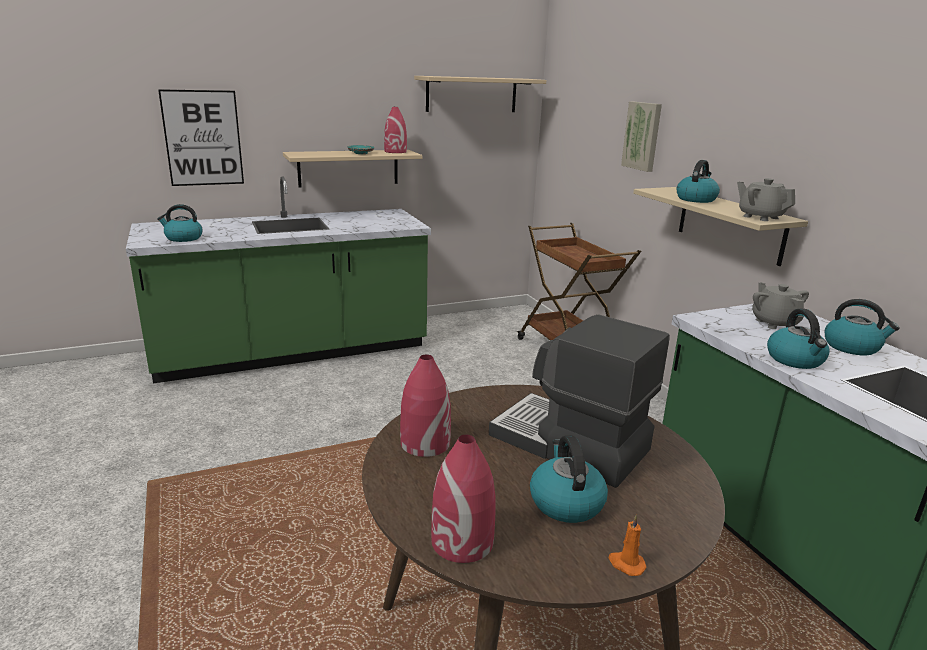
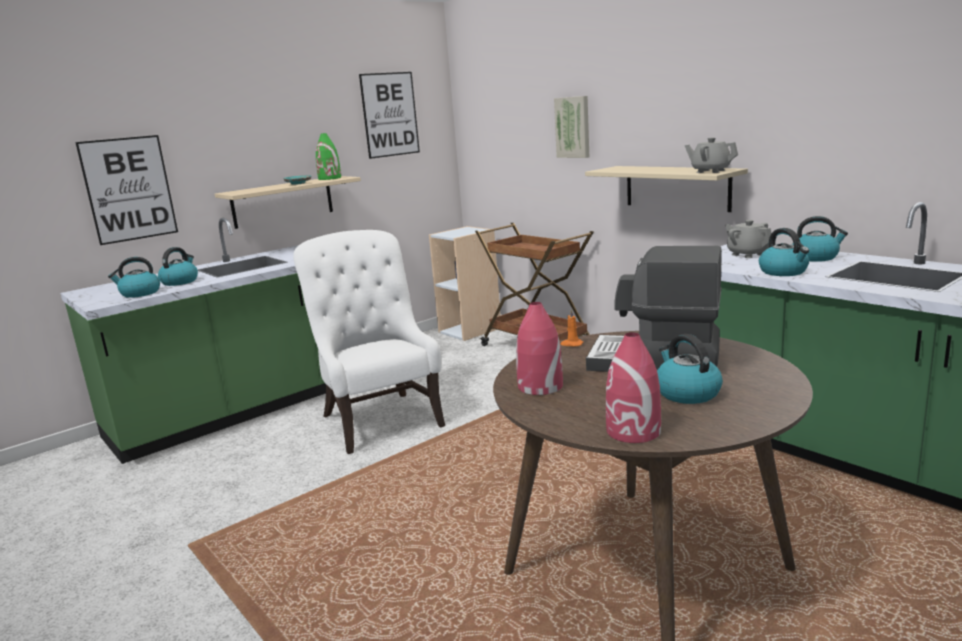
camera: 15 degrees left, 5 degrees down
red vase [384,107,407,153] -> green vase [316,133,341,180]
beige shelf [414,76,546,112] -> picture [359,72,420,159]
orange candle [609,515,647,576] -> orange candle moved to [561,309,583,346]
kettle [676,160,720,203] -> kettle moved to [158,247,198,286]
none -> white chair [293,230,445,454]
none -> bookcase [429,226,501,341]

